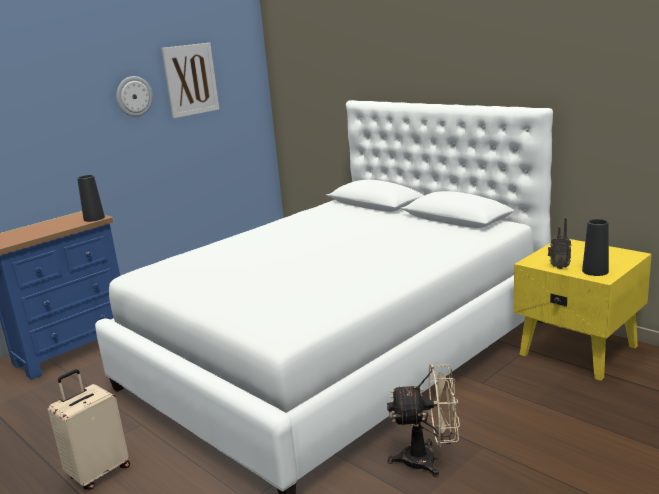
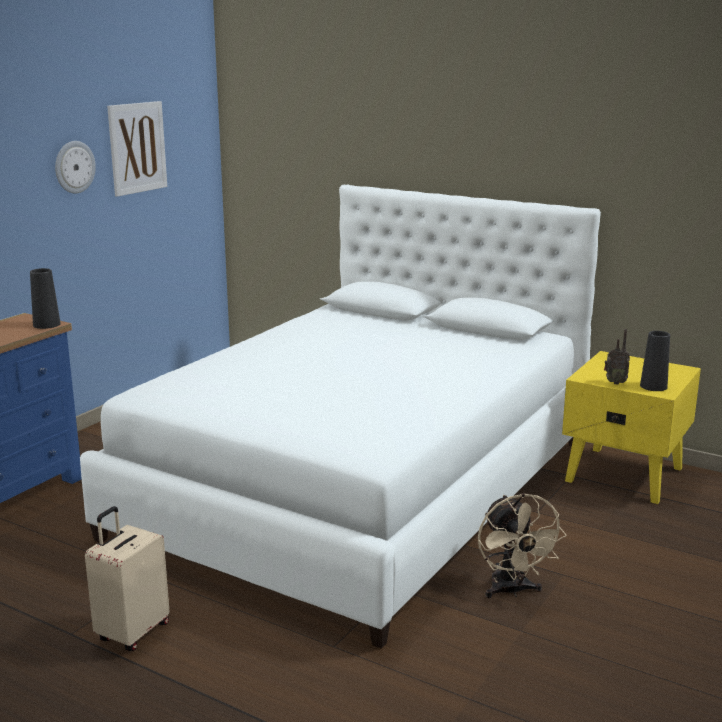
camera: 15 degrees left, 0 degrees up
beige fan [387,364,460,477] -> beige fan turned 90 degrees clockwise [478,493,567,598]

